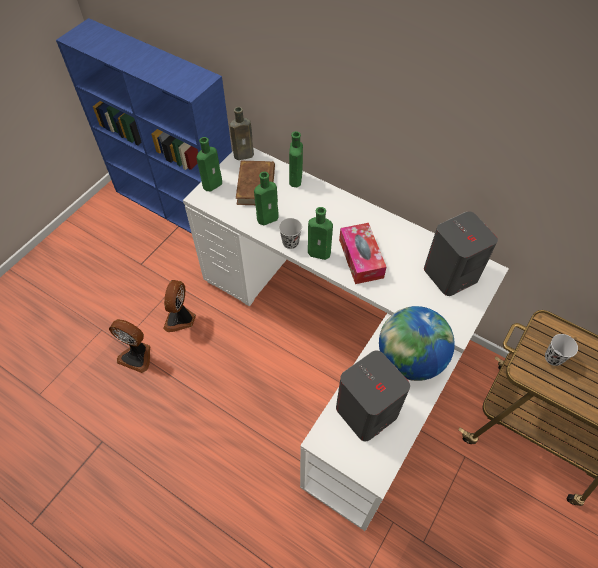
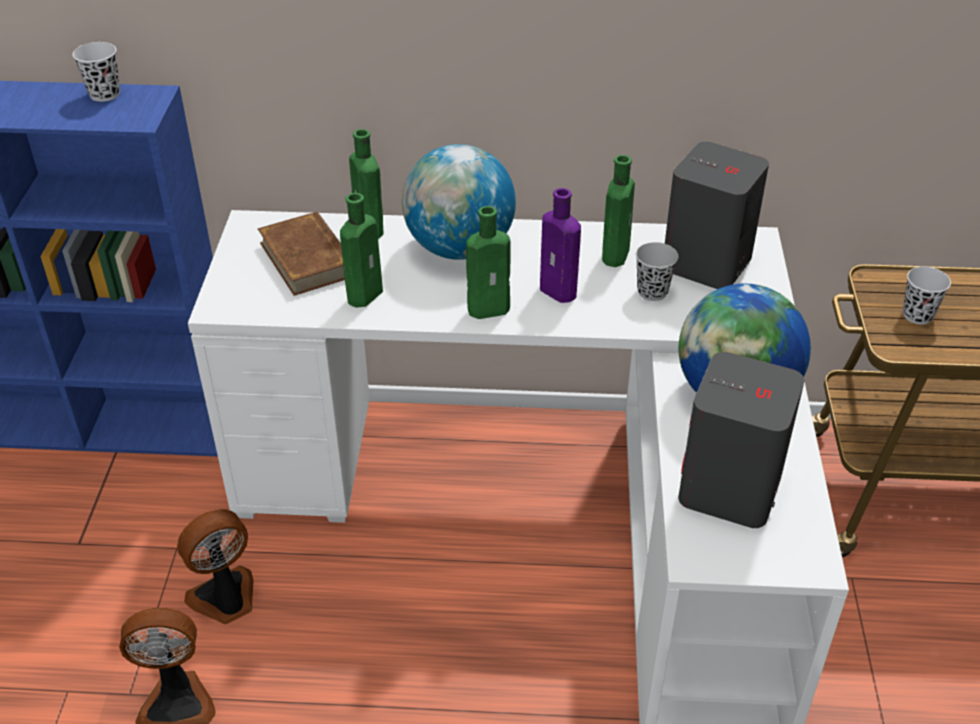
camera: 30 degrees left, 15 degrees down
fan [163,280,196,332] -> fan turned 75 degrees clockwise [177,509,254,624]
green bottle [197,137,222,191] -> green bottle moved to [602,155,635,267]
brown bottle [230,107,254,160] -> none
black cup [279,218,302,249] -> black cup moved to [636,242,678,301]
tissue box [339,223,386,284] -> purple bottle [540,188,581,303]
none -> white cup [72,42,120,102]
none -> globe [402,144,516,260]

